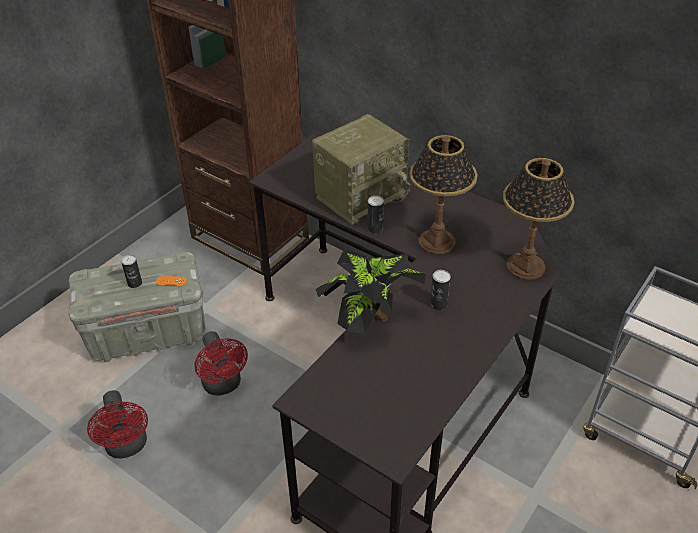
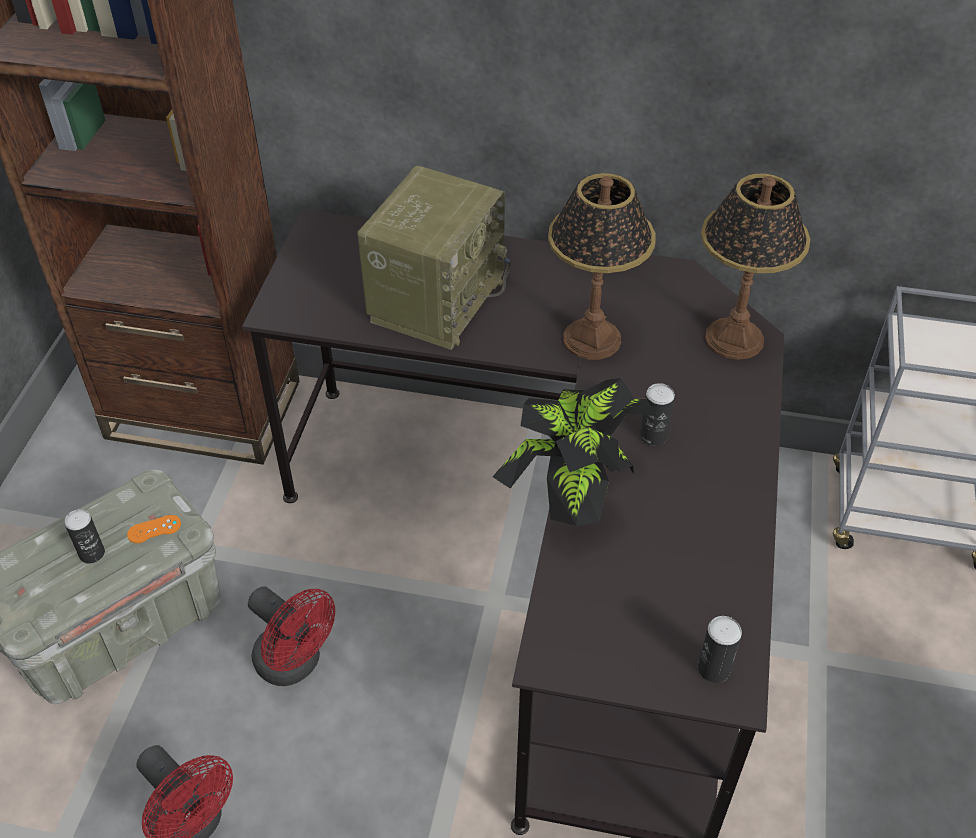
camera: 25 degrees left, 5 degrees up
can [368,195,384,233] -> can moved to [698,616,742,683]

